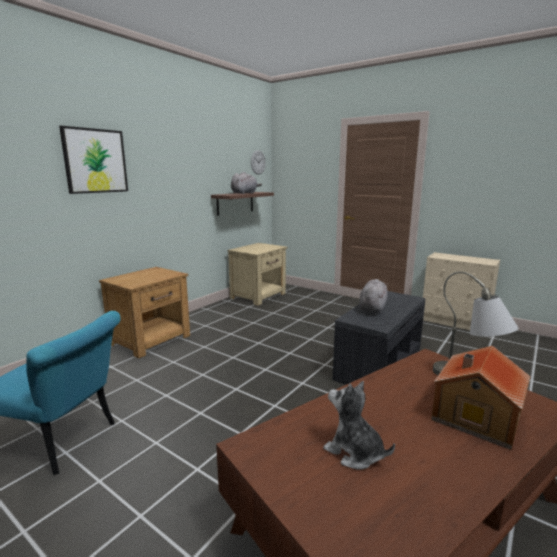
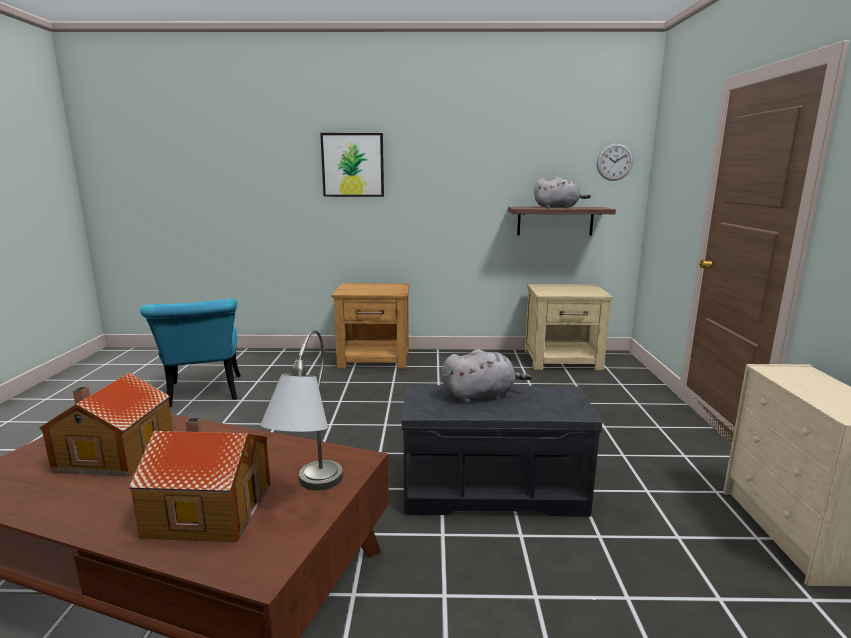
camera: 55 degrees right, 0 degrees up
plush toy [323,381,395,469] -> toy house [39,372,173,477]

